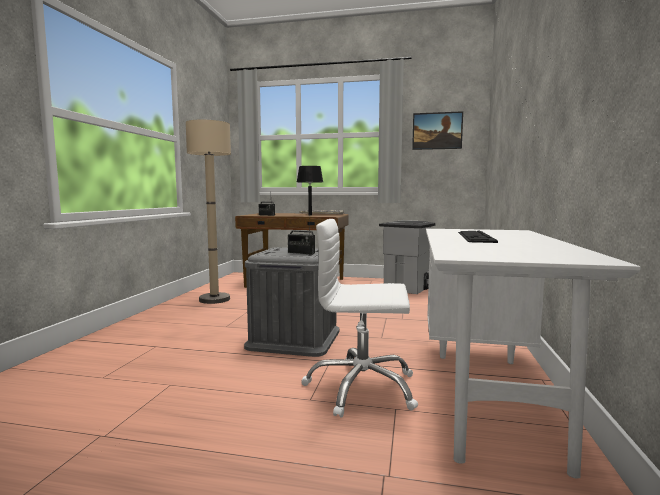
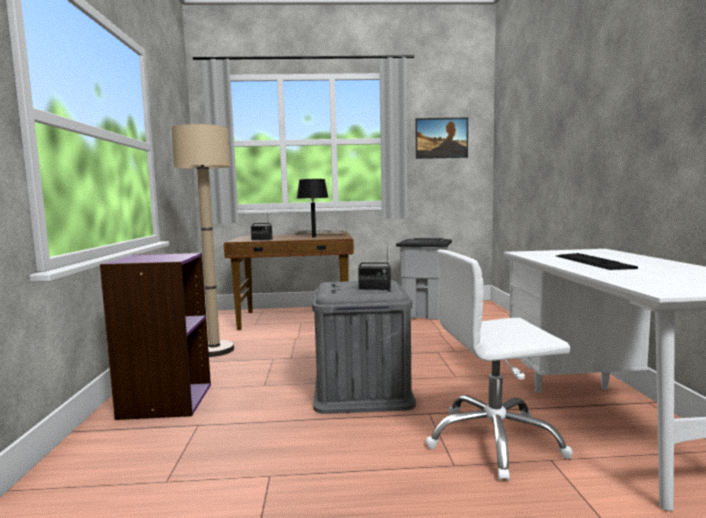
camera: 15 degrees left, 0 degrees up
none -> purple bookcase [100,253,211,420]

